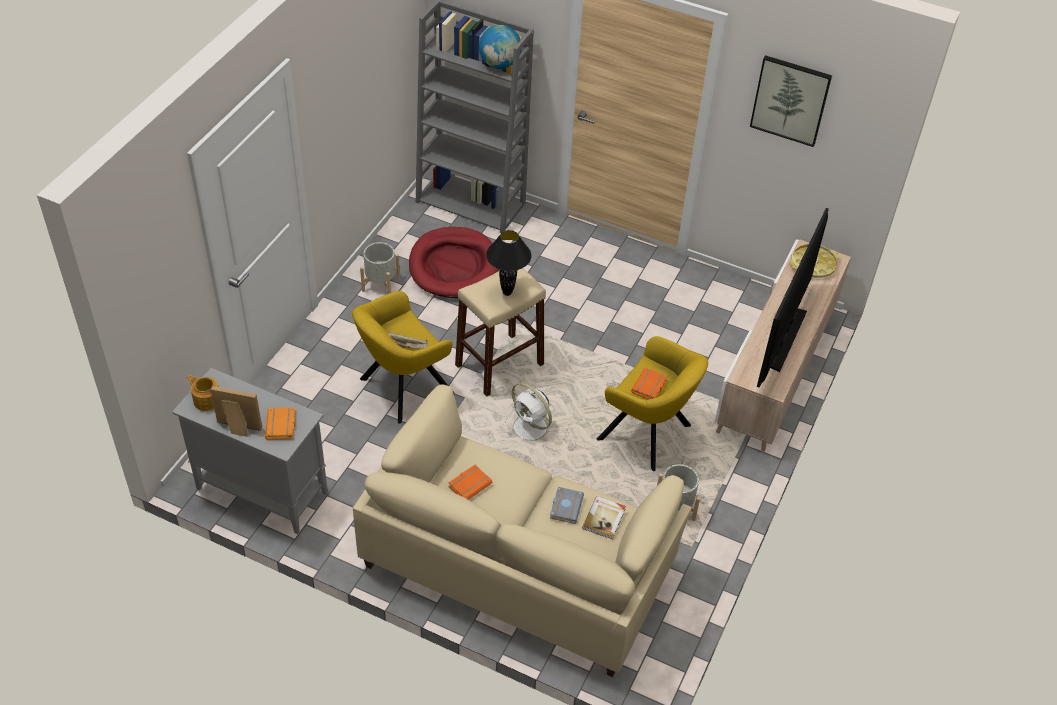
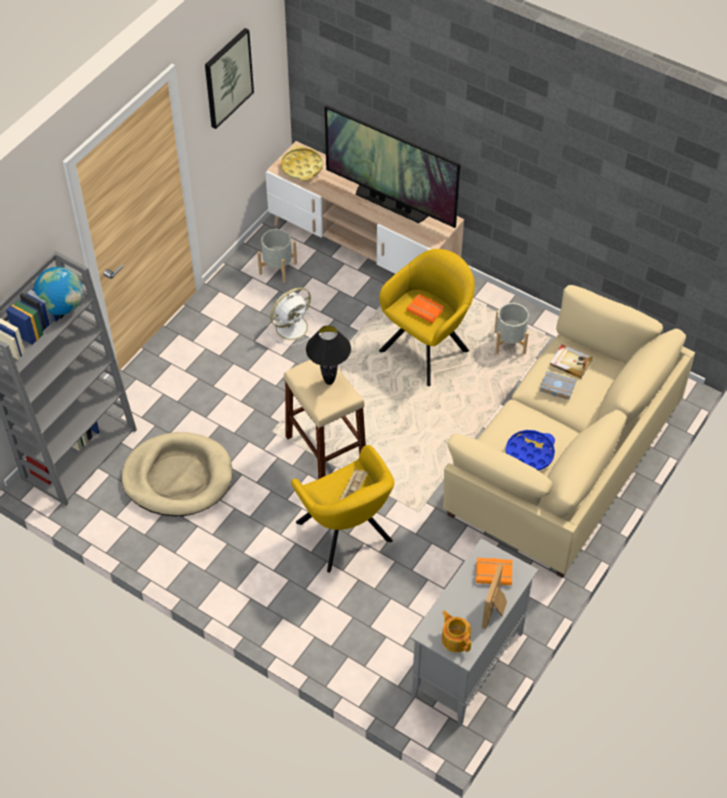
camera: 80 degrees left, 5 degrees up
teapot [187,375,219,411] -> teapot turned 105 degrees clockwise [442,611,471,652]
grey planter [360,242,400,294] -> grey planter moved to [257,229,297,283]
red dog bed [409,227,499,298] -> beige dog bed [121,432,233,516]
orange book [449,465,493,500] -> blue tray [506,430,555,471]
white fan [504,383,557,444] -> white fan moved to [266,287,316,345]

